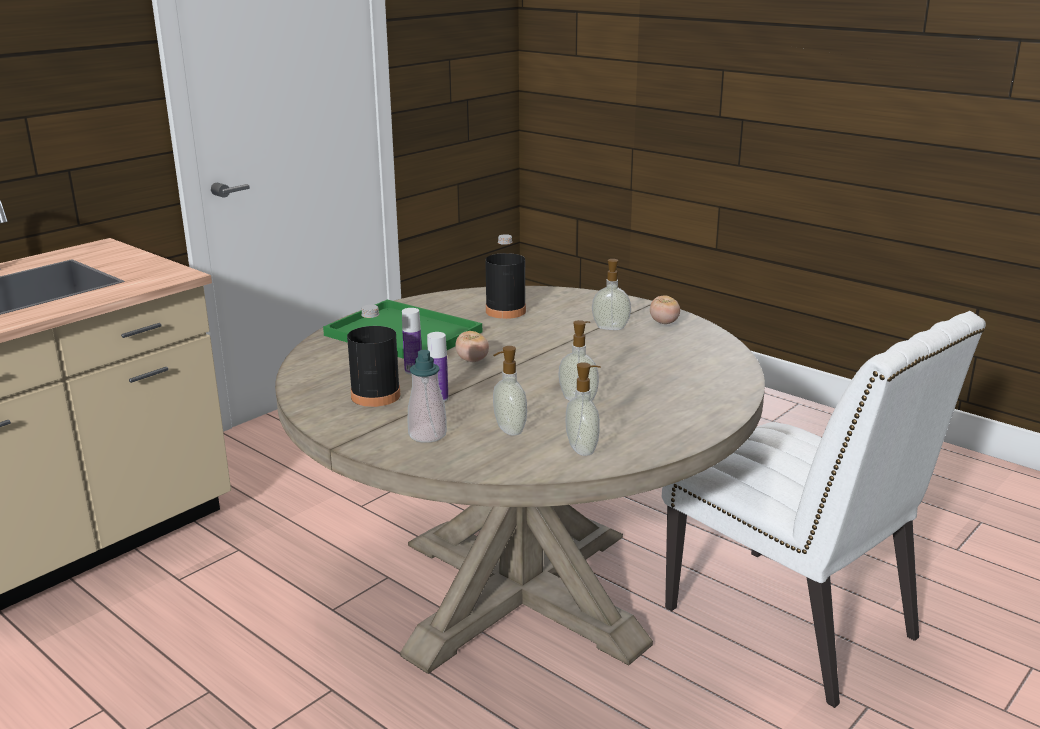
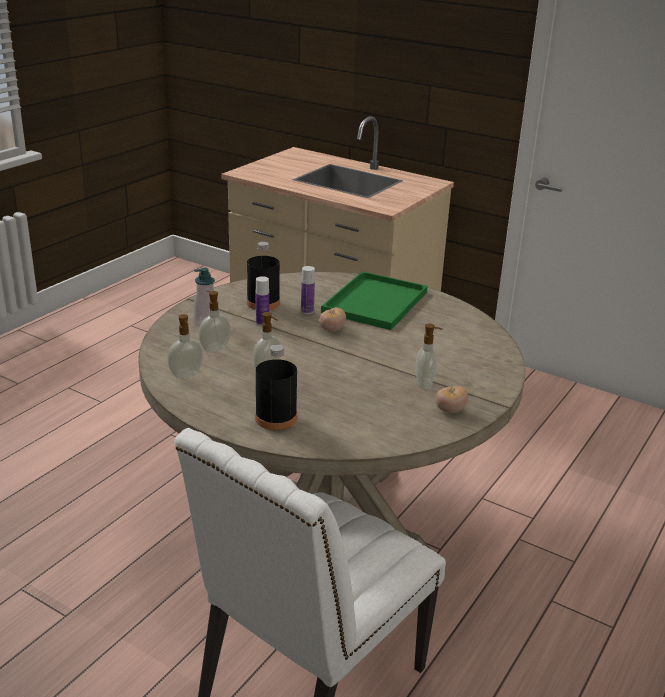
camera: 80 degrees right, 5 degrees up
black bottle [485,234,526,319] -> black bottle moved to [255,344,297,430]

